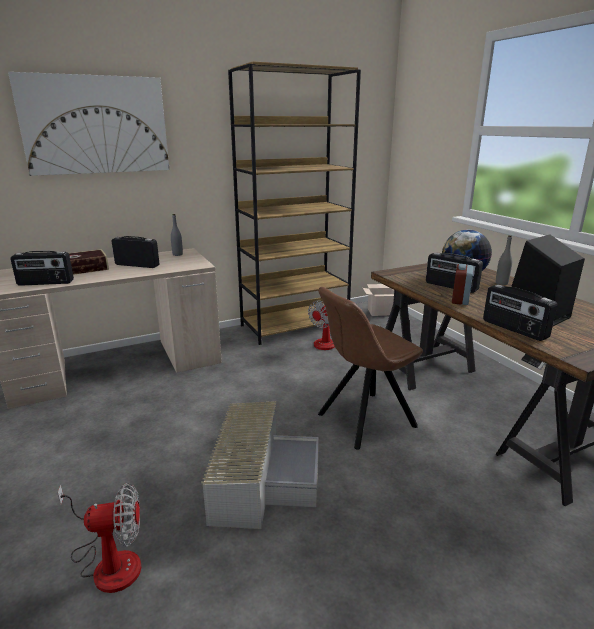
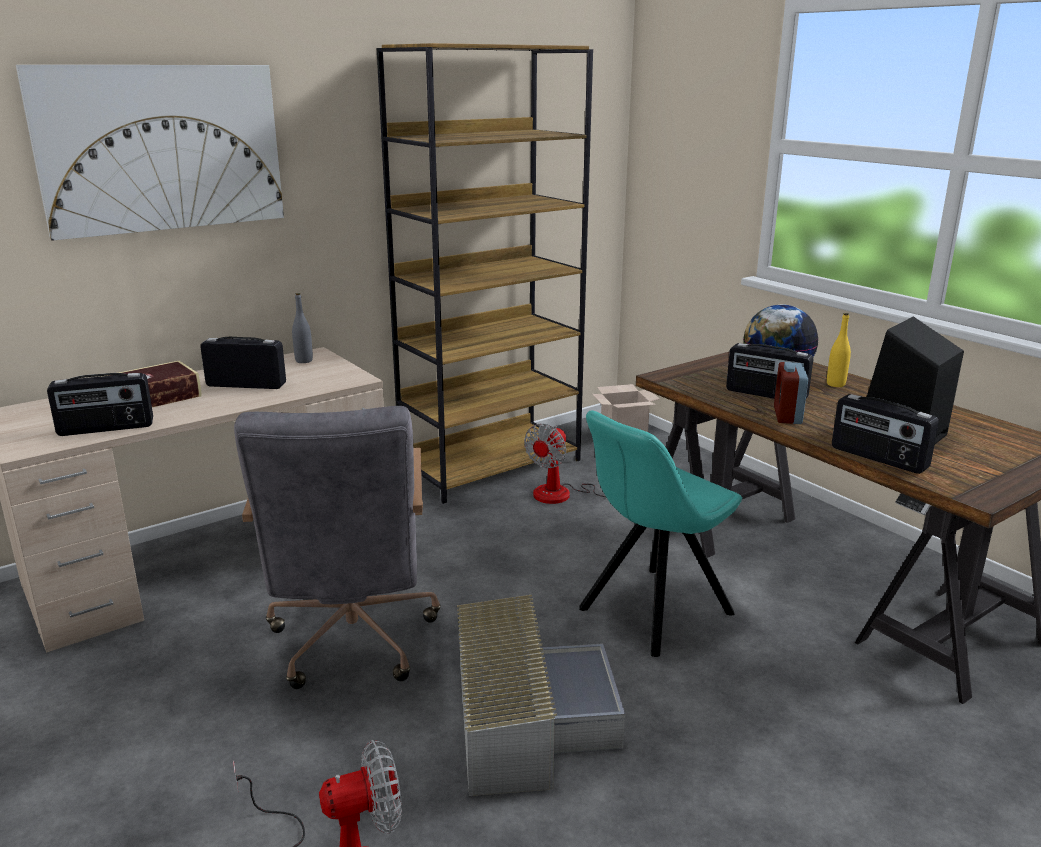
camera: 10 degrees left, 0 degrees up
brown chair [318,287,423,450] -> turquoise chair [579,411,742,657]
grey bottle [496,235,512,285] -> yellow bottle [827,313,851,387]
none -> grey office chair [234,406,441,689]

